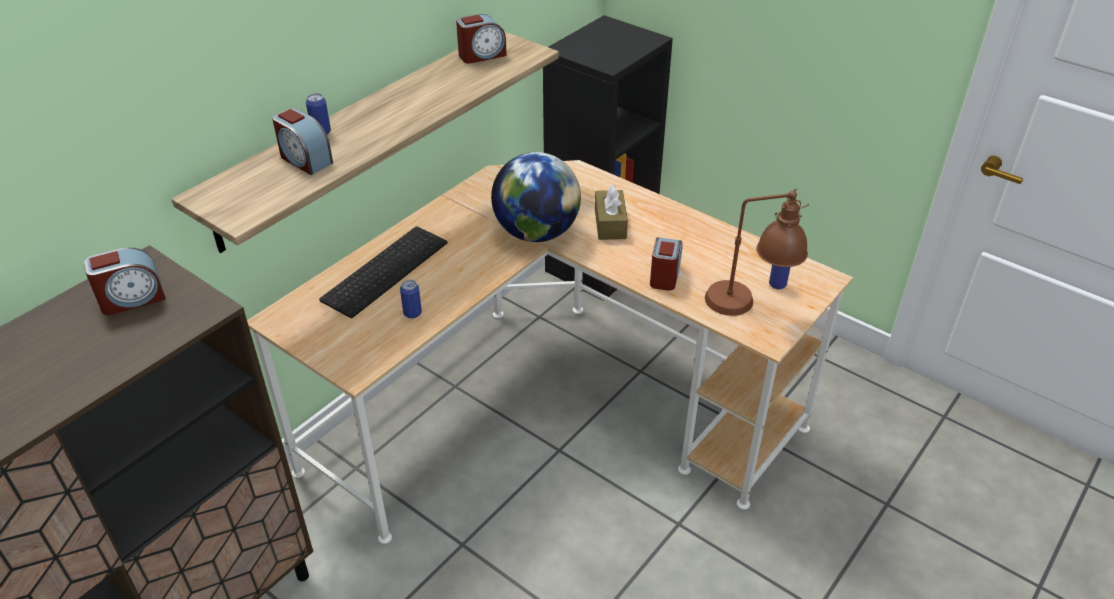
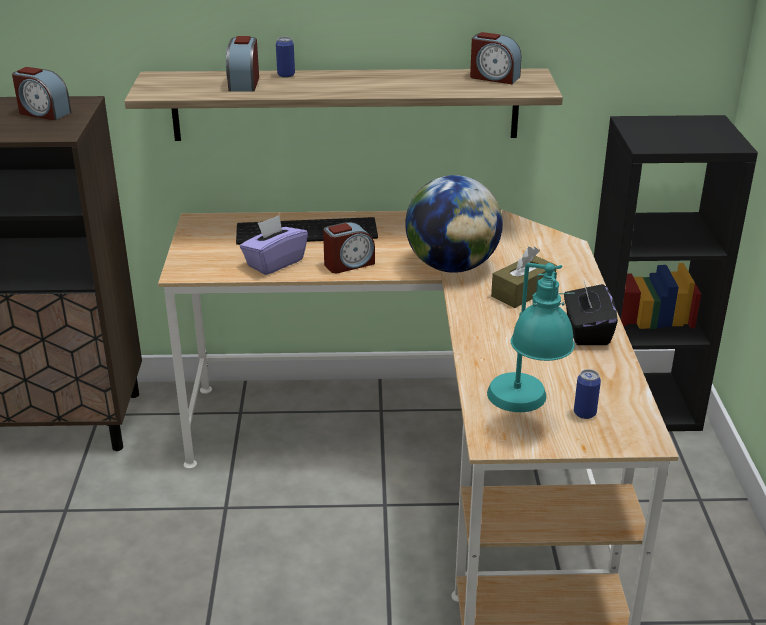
camera: 50 degrees right, 10 degrees down
can [400,279,422,319] -> purple tissue box [240,215,308,275]
alarm clock [650,237,683,291] -> alarm clock moved to [323,222,375,273]
brown table lamp [705,189,809,316] -> turquoise table lamp [487,263,575,412]
none -> black tissue box [564,282,618,345]

